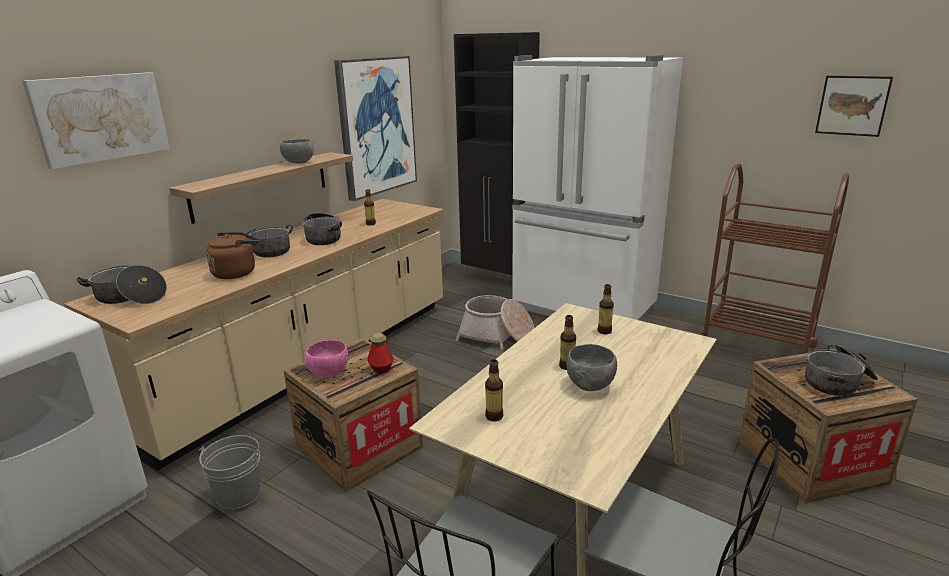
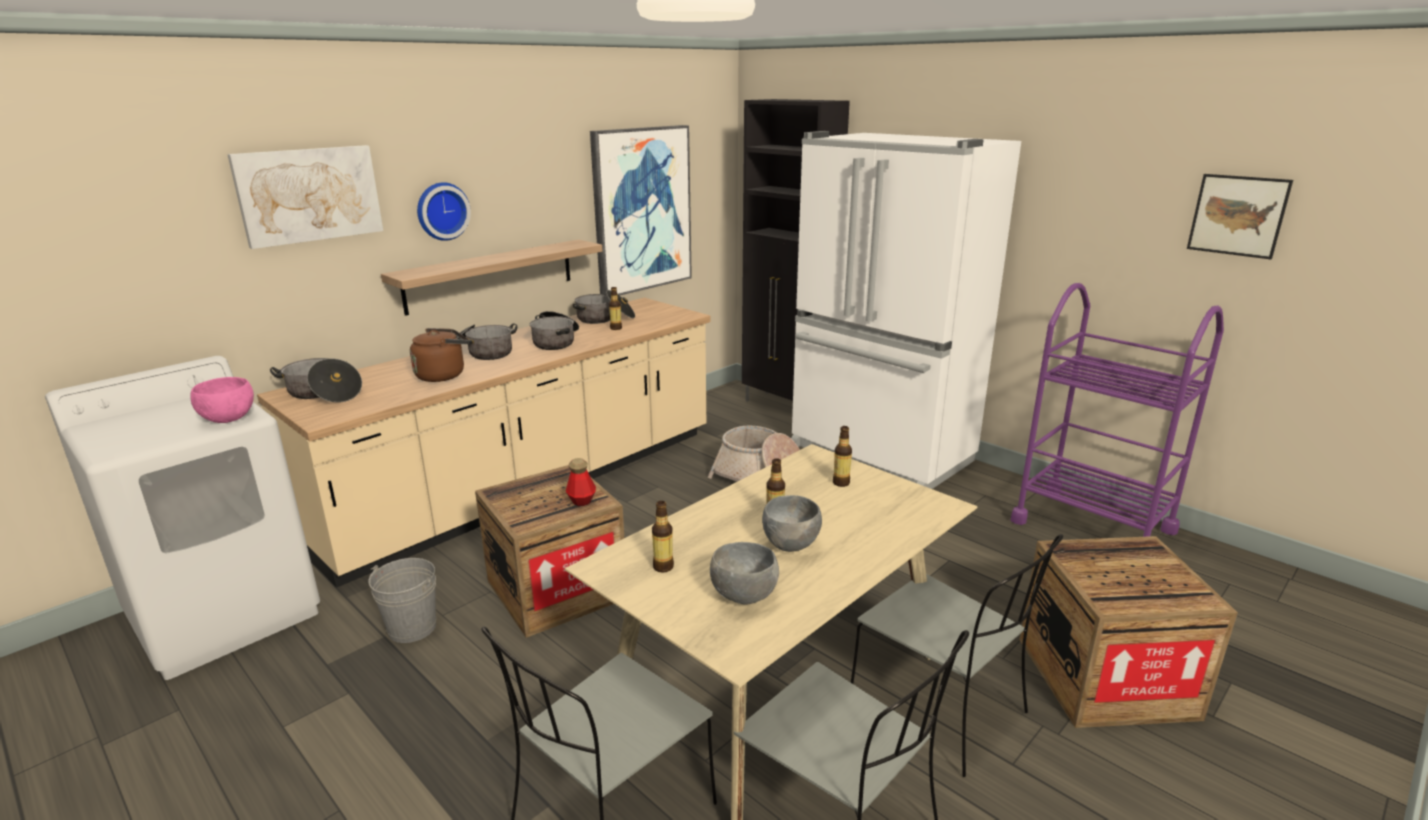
camera: 10 degrees right, 0 degrees up
grey bowl [280,139,314,164] -> grey bowl moved to [710,542,779,604]
pink bowl [305,340,348,378] -> pink bowl moved to [190,377,254,423]
brown cart [703,163,849,354] -> purple cart [1010,283,1224,537]
cooking pot [805,345,878,396] -> cooking pot moved to [573,290,635,324]
none -> wall clock [417,182,471,241]
none -> grey chair [851,534,1063,777]

